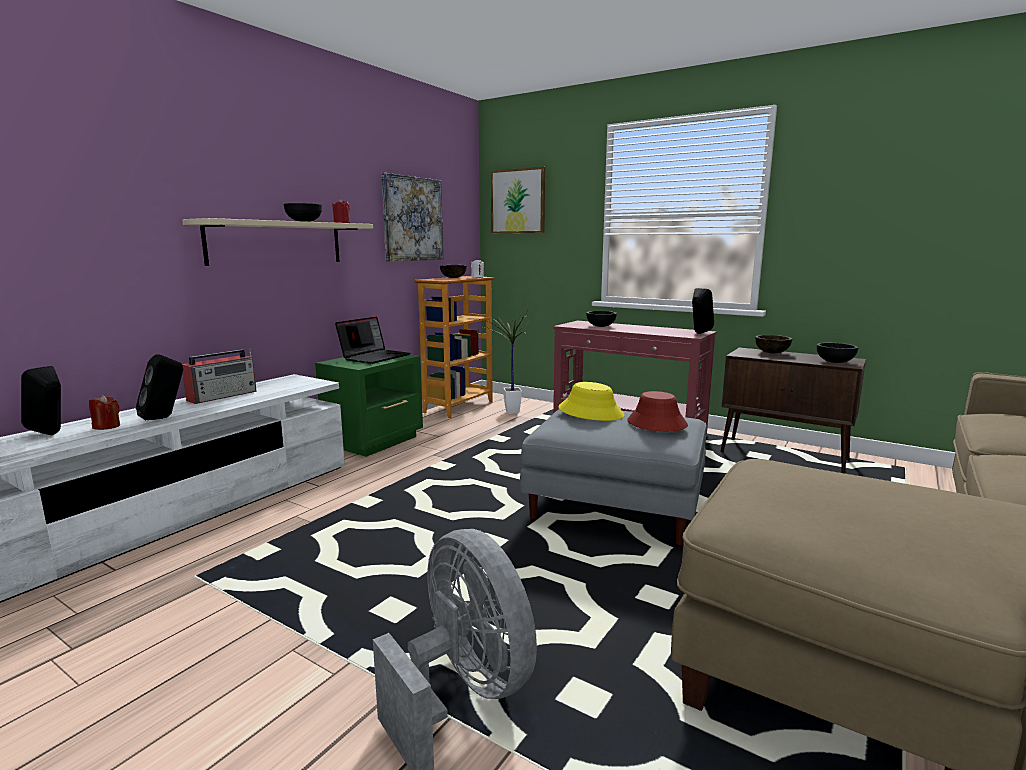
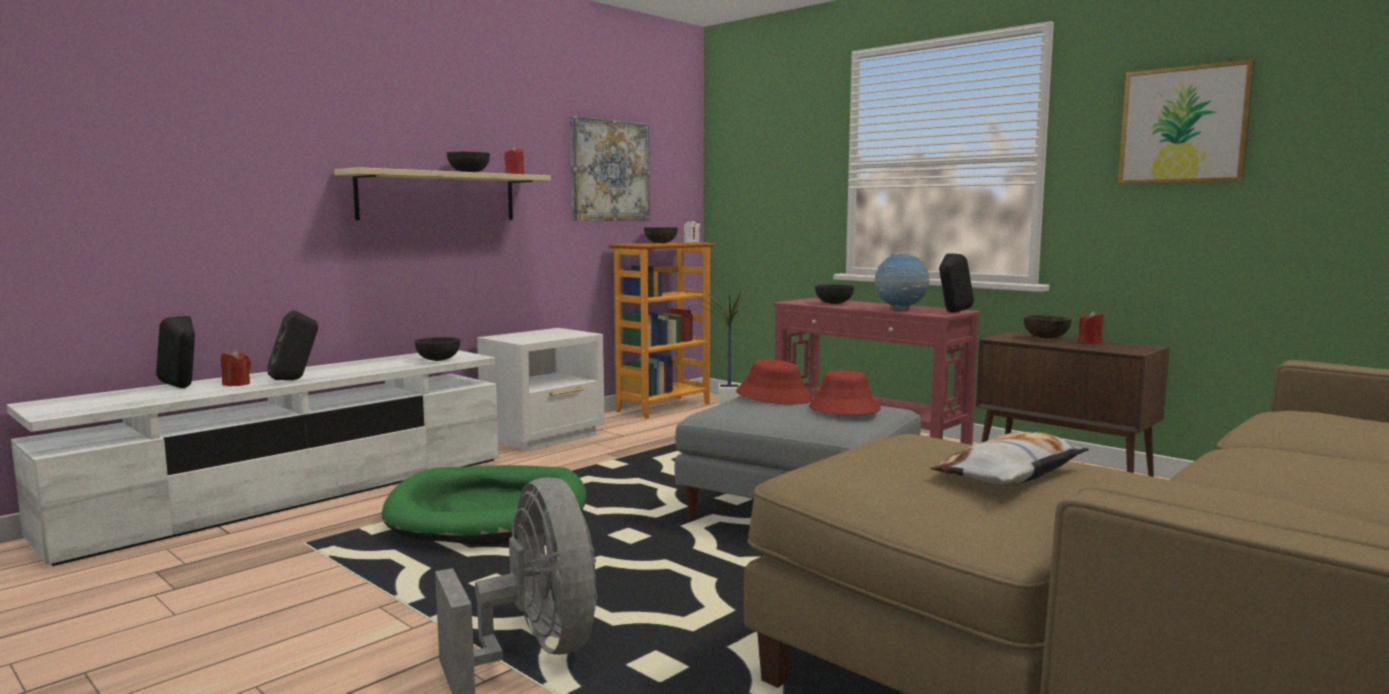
camera: 10 degrees right, 5 degrees down
radio [182,348,257,404] -> none
green nightstand [315,354,423,457] -> white nightstand [477,328,605,452]
laptop [335,316,410,364] -> none
picture [491,167,545,233] -> picture moved to [1118,59,1255,183]
yellow hat [558,382,624,421] -> red hat [736,359,813,404]
black bowl [817,343,859,363] -> black bowl moved to [414,337,460,361]
none -> green dog bed [382,465,586,546]
none -> globe [875,252,930,310]
none -> pillow [930,432,1089,486]
none -> red candle [1078,311,1104,344]

